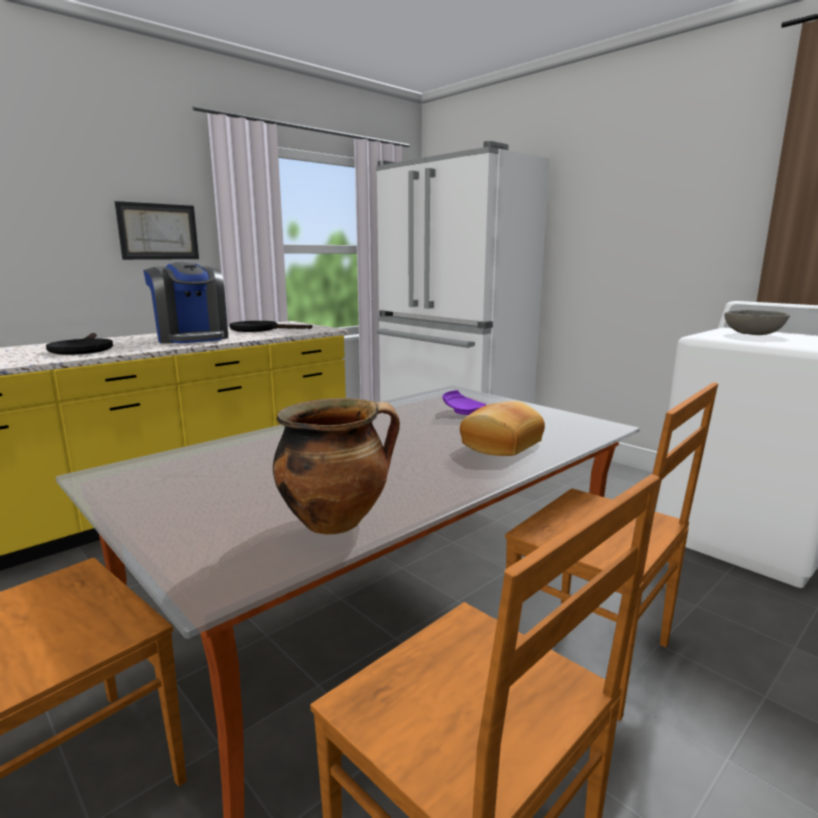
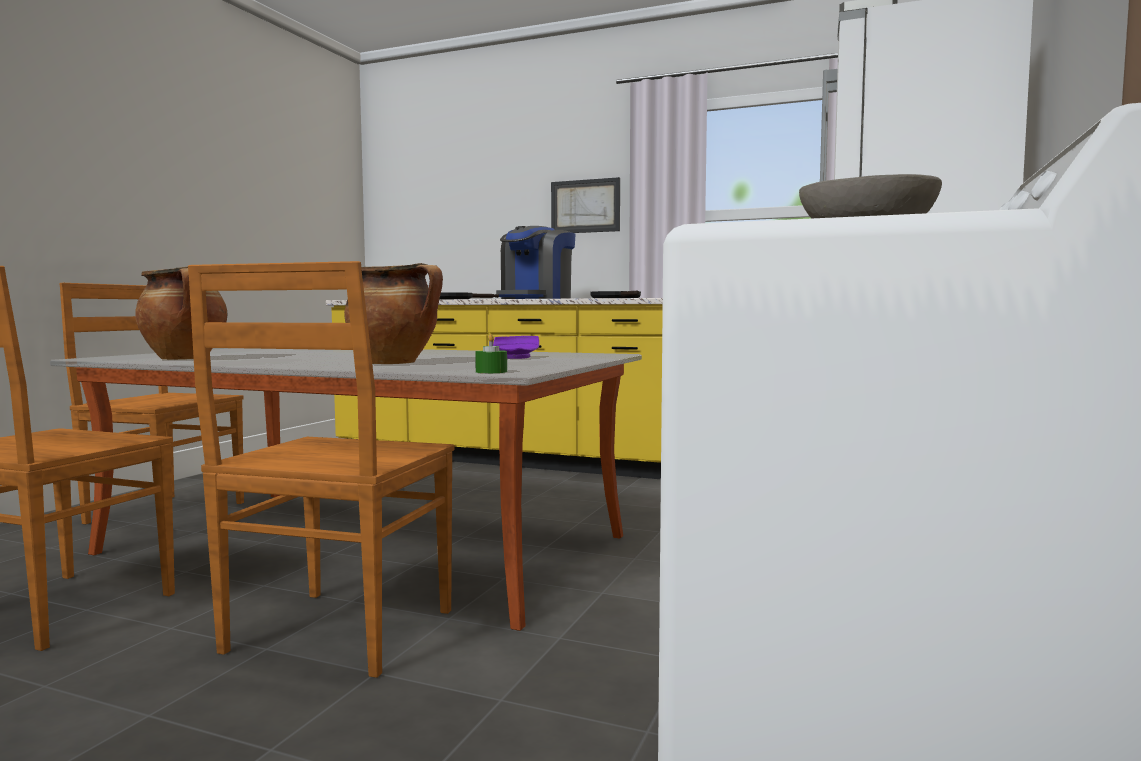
camera: 65 degrees right, 10 degrees down
bread [460,401,545,456] -> cooking pot [344,263,443,364]
none -> green candle [475,334,507,373]

